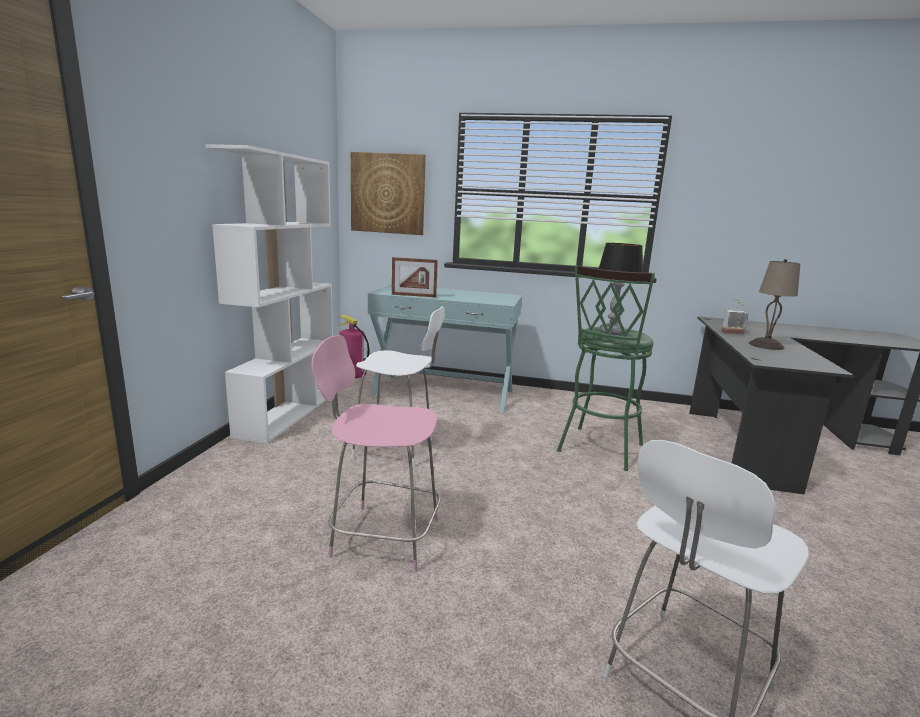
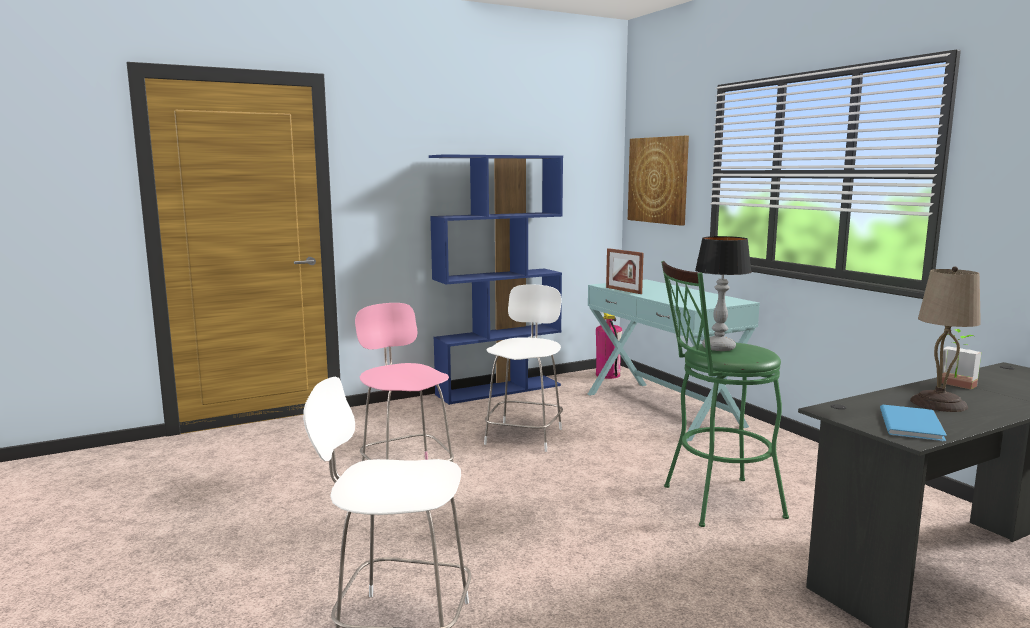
camera: 50 degrees right, 5 degrees down
white bookcase [205,144,333,444] -> blue bookcase [429,154,563,405]
white chair [352,306,445,467] -> white chair turned 135 degrees counterclockwise [484,284,563,452]
none -> blue book [880,405,947,441]

